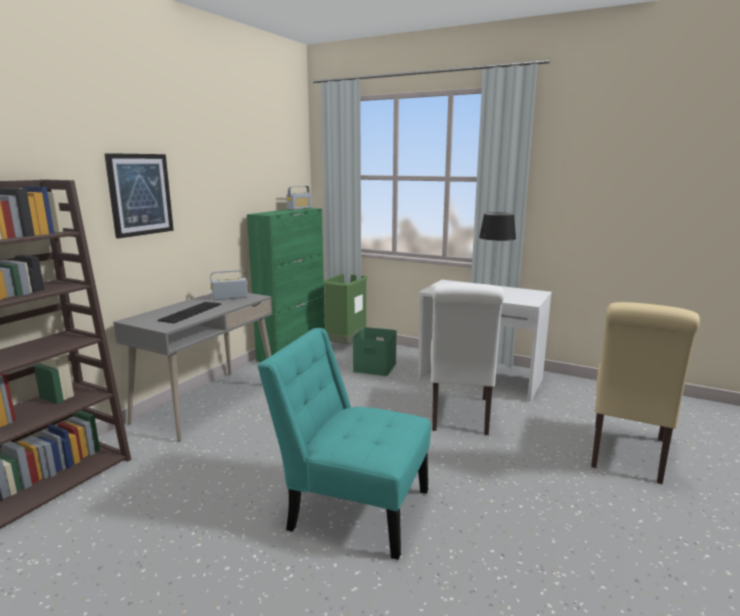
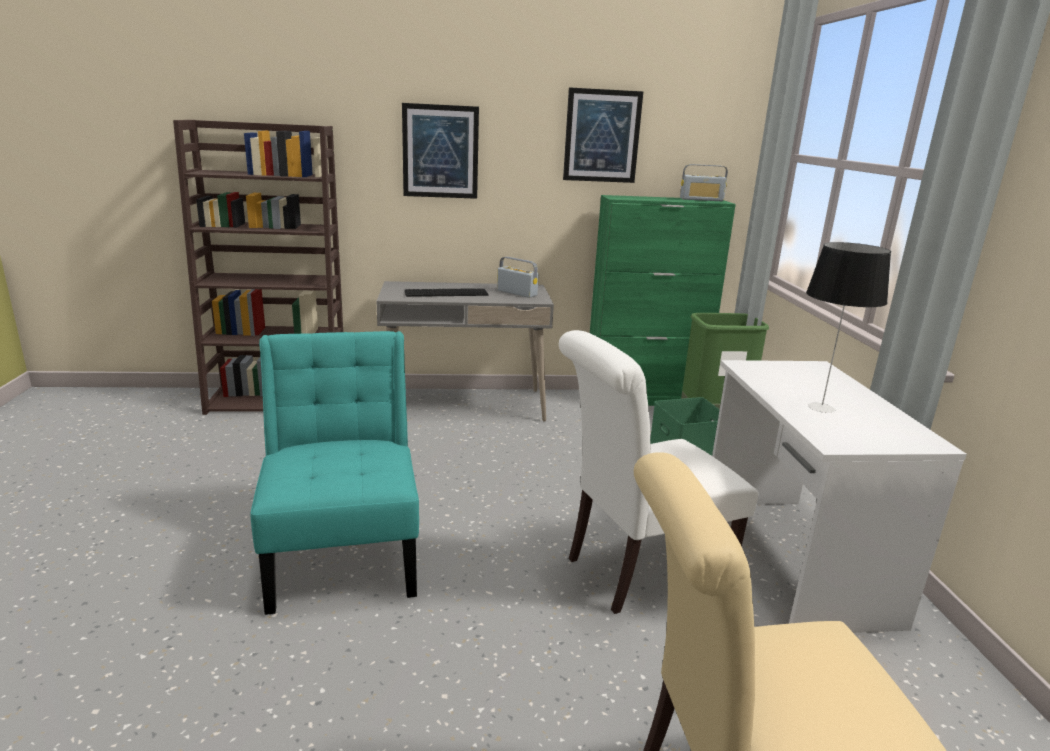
camera: 55 degrees right, 5 degrees up
none -> picture [563,87,643,183]

